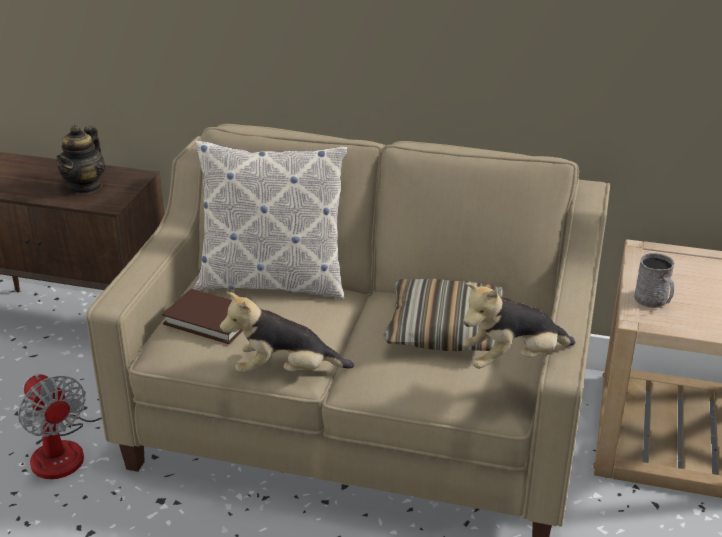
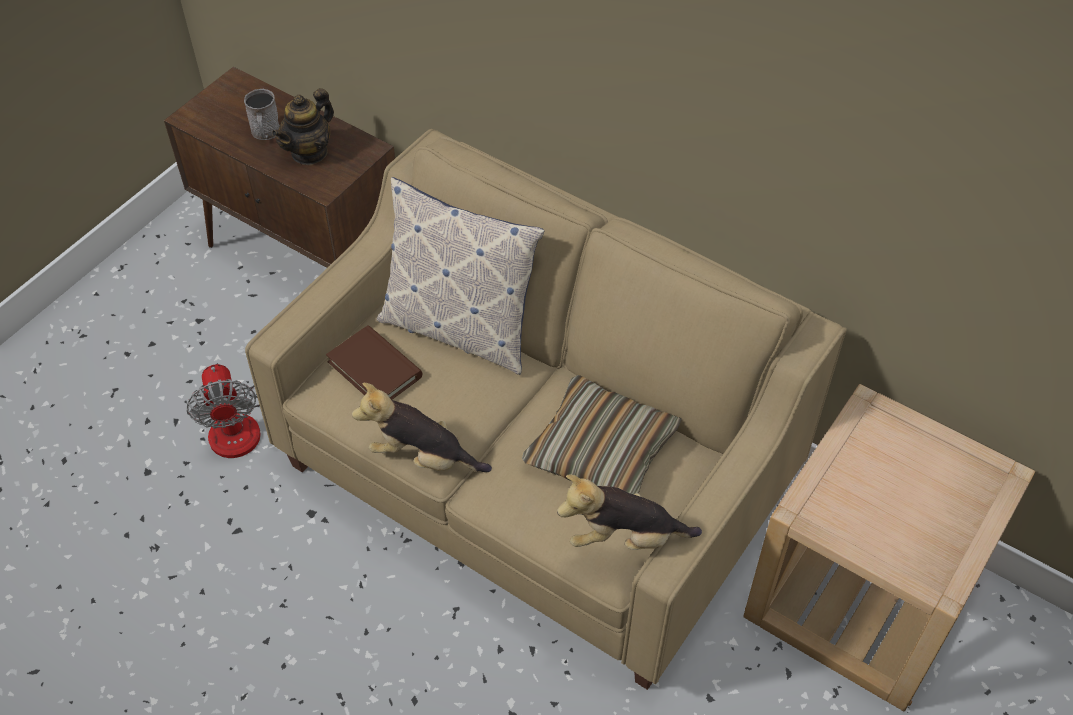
camera: 20 degrees right, 20 degrees up
grey mug [634,253,674,308] -> grey mug moved to [244,89,280,140]

